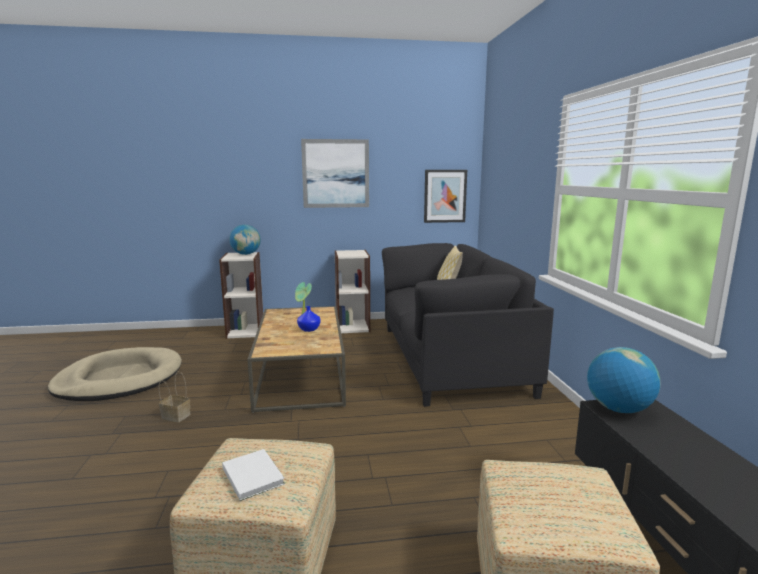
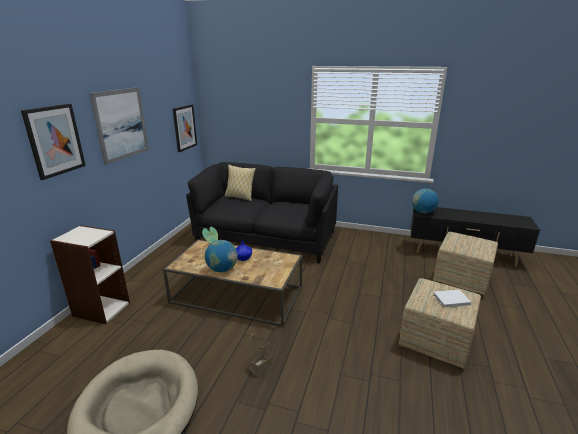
camera: 65 degrees left, 10 degrees up
globe [229,225,261,255] -> globe moved to [205,240,238,272]
bookcase [335,250,370,333] -> none
none -> picture [21,104,86,180]

